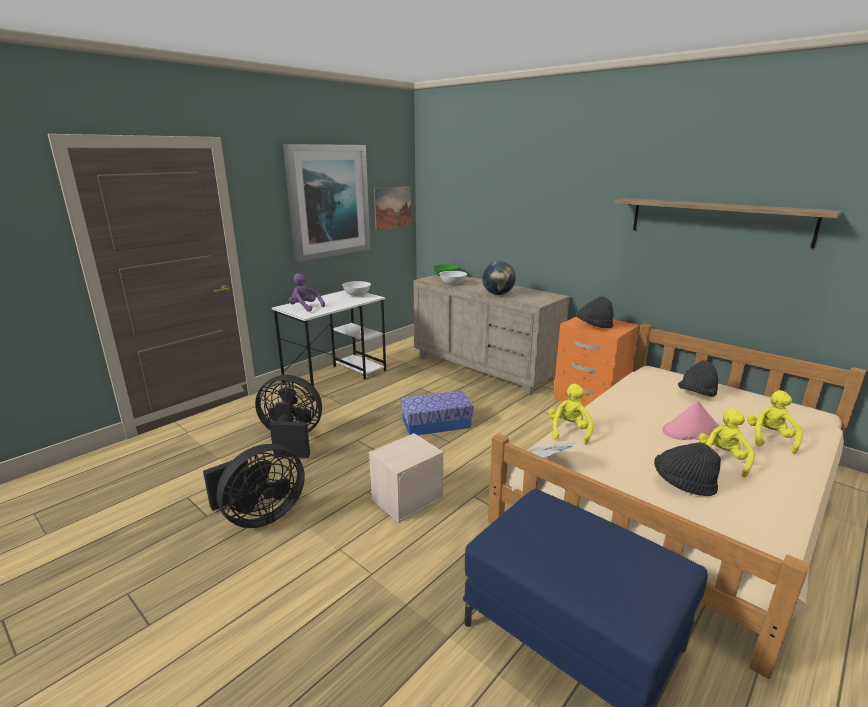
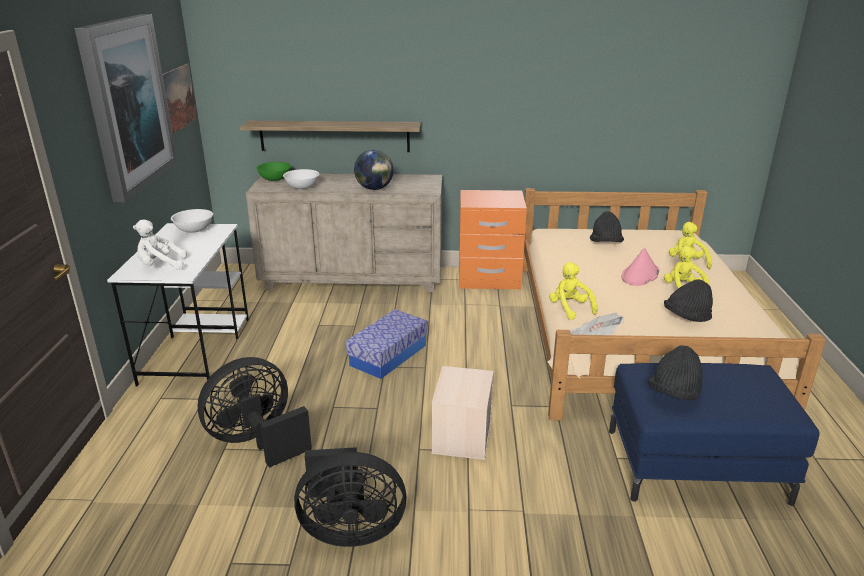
camera: 40 degrees left, 5 degrees up
black fan [203,444,305,528] -> black fan turned 75 degrees clockwise [294,447,407,547]
purple plush toy [289,273,325,312] -> white plush toy [133,220,187,270]
black hat [576,296,614,328] -> black hat moved to [648,345,703,401]
shelf [615,198,842,248] -> shelf moved to [240,121,421,152]

